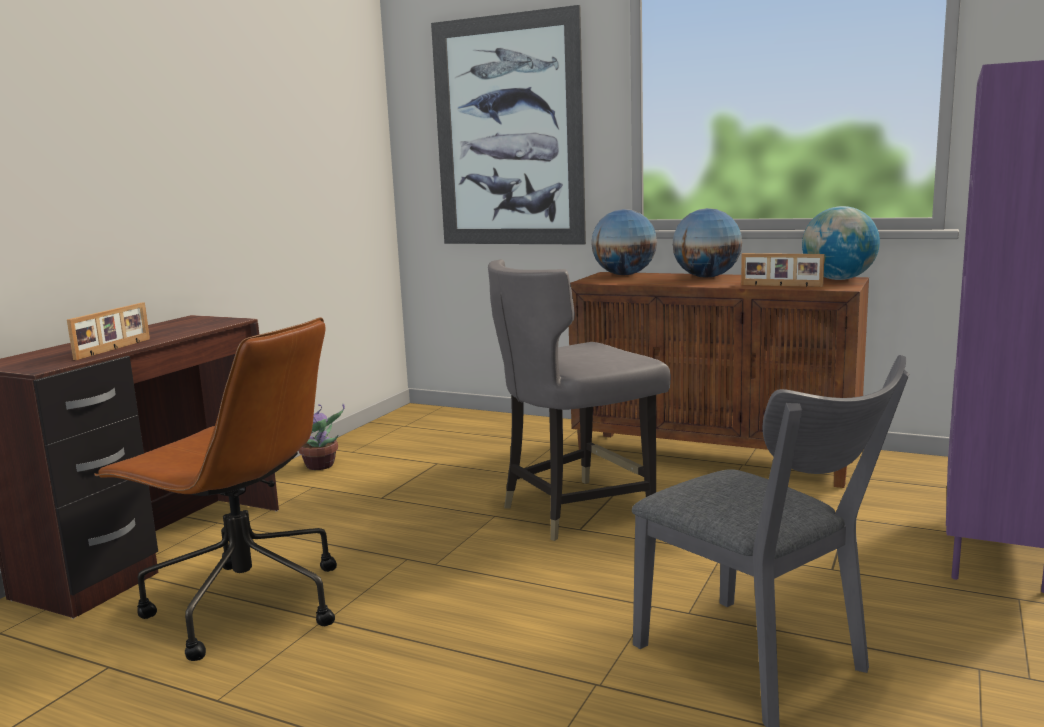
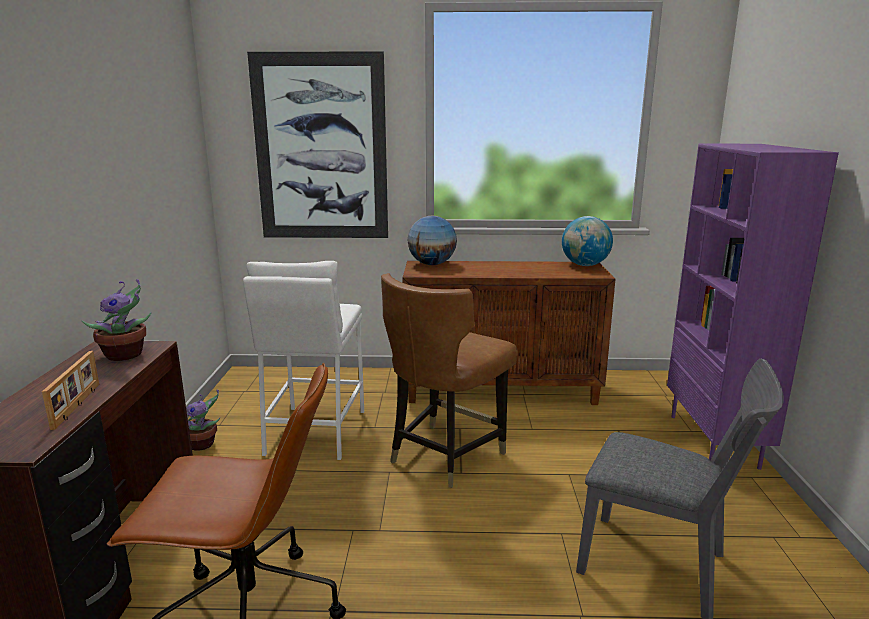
camera: 25 degrees left, 5 degrees up
grey chair [488,259,671,541] -> brown chair [381,273,518,488]
globe [672,208,742,277] -> none
picture frame [741,253,825,287] -> none
none -> potted plant [81,279,151,361]
none -> white stool [243,261,364,460]

